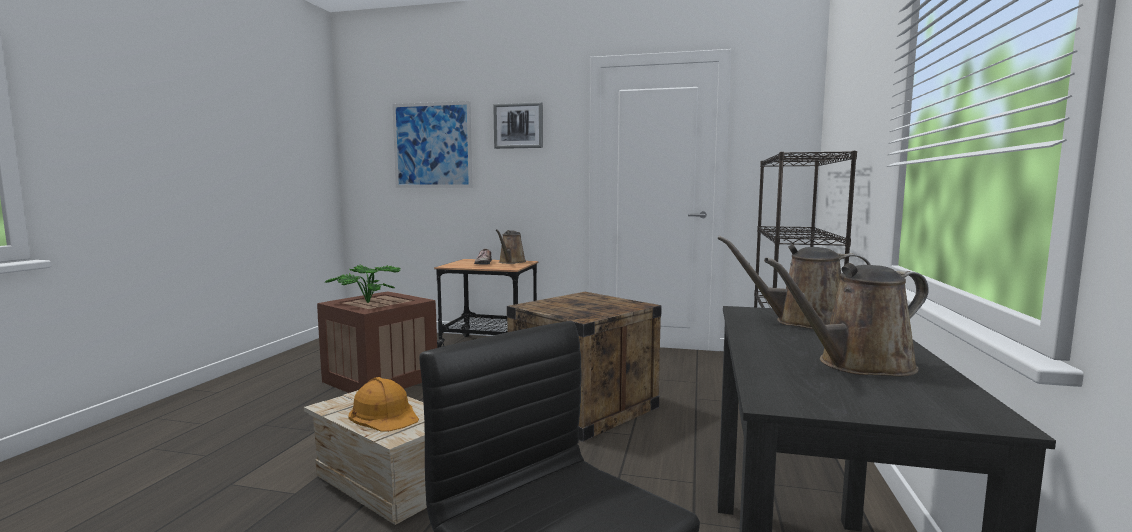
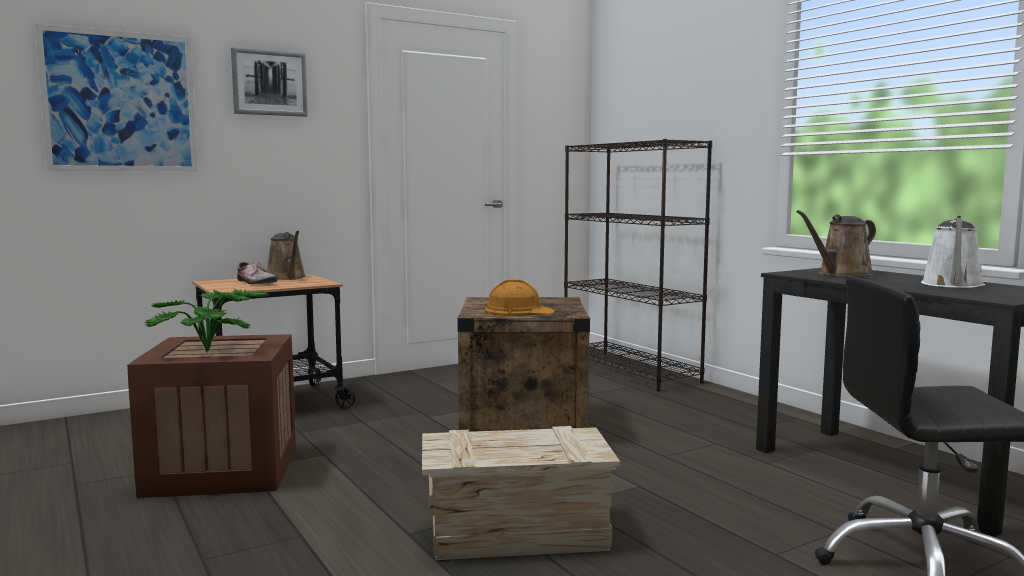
camera: 45 degrees left, 0 degrees up
orange hard hat [348,377,419,432] -> orange hard hat moved to [485,280,555,316]
brown watering can [764,258,929,377] -> white watering can [921,215,985,288]

